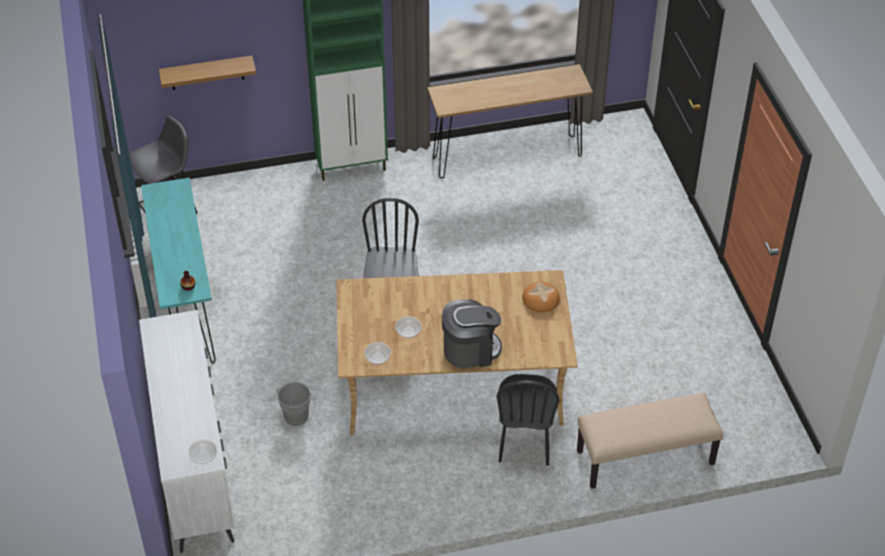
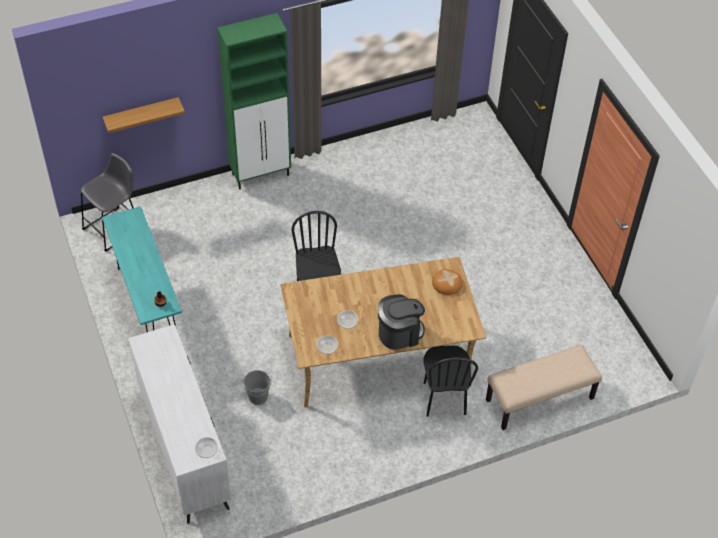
camera: 10 degrees left, 5 degrees up
brown console table [428,64,593,179] -> none

